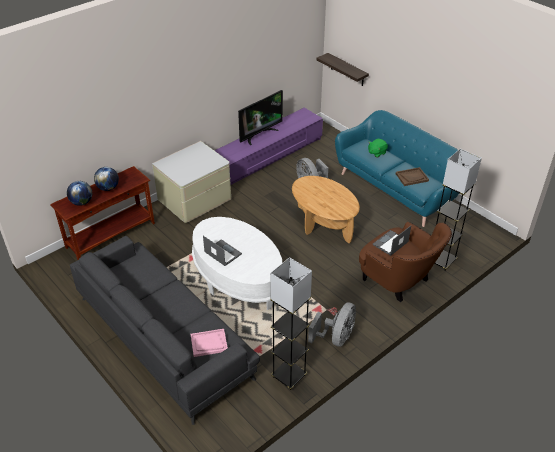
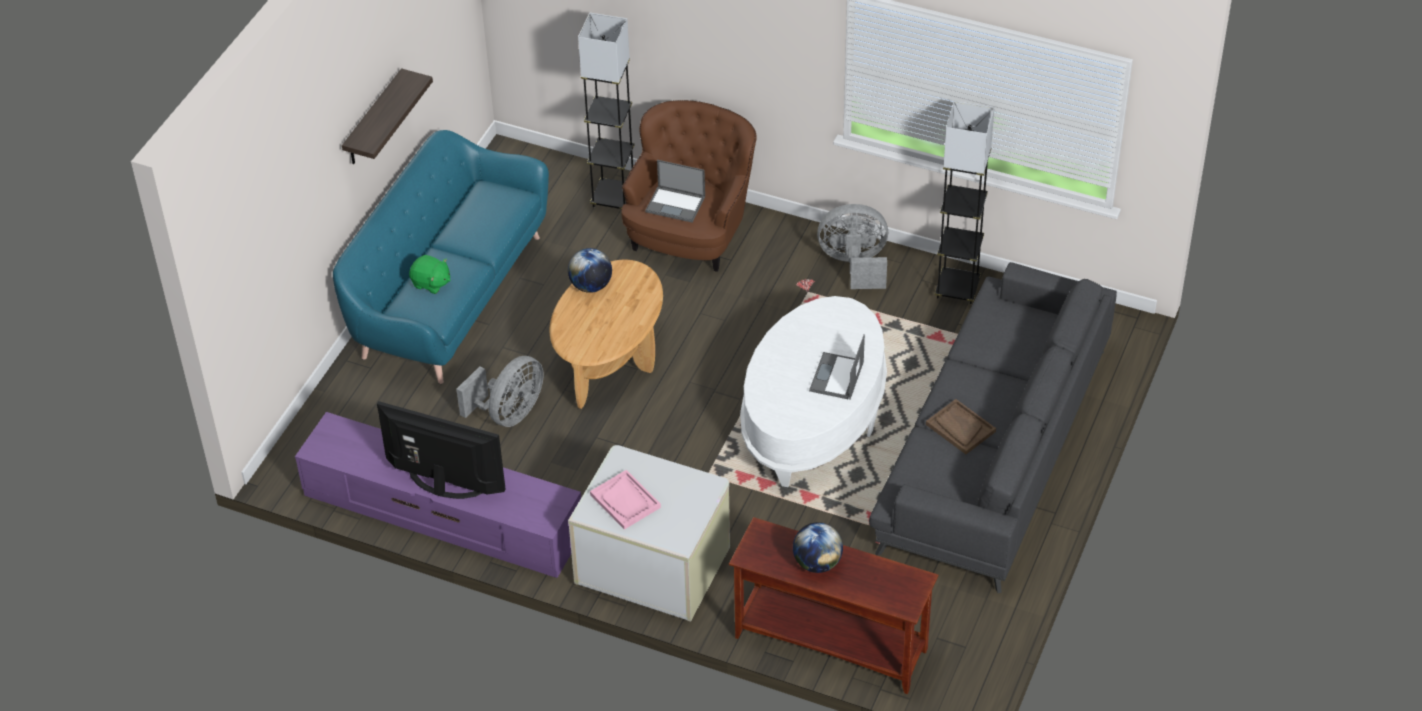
camera: 115 degrees left, 5 degrees up
globe [67,181,92,206] -> globe moved to [568,248,612,293]
pink tray [191,329,228,357] -> pink tray moved to [590,470,661,530]
shelf [317,53,369,86] -> shelf moved to [342,68,433,164]
brown tray [396,167,429,186] -> brown tray moved to [926,399,996,454]

